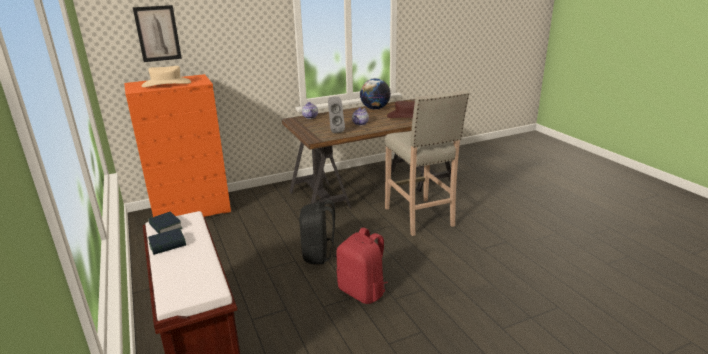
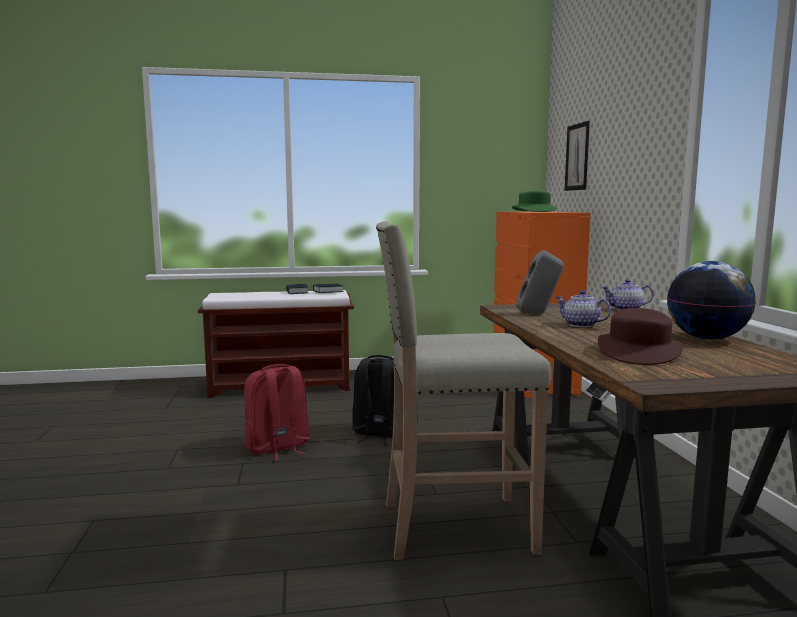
camera: 105 degrees right, 15 degrees down
beige hat [141,66,191,87] -> green hat [512,191,557,212]

